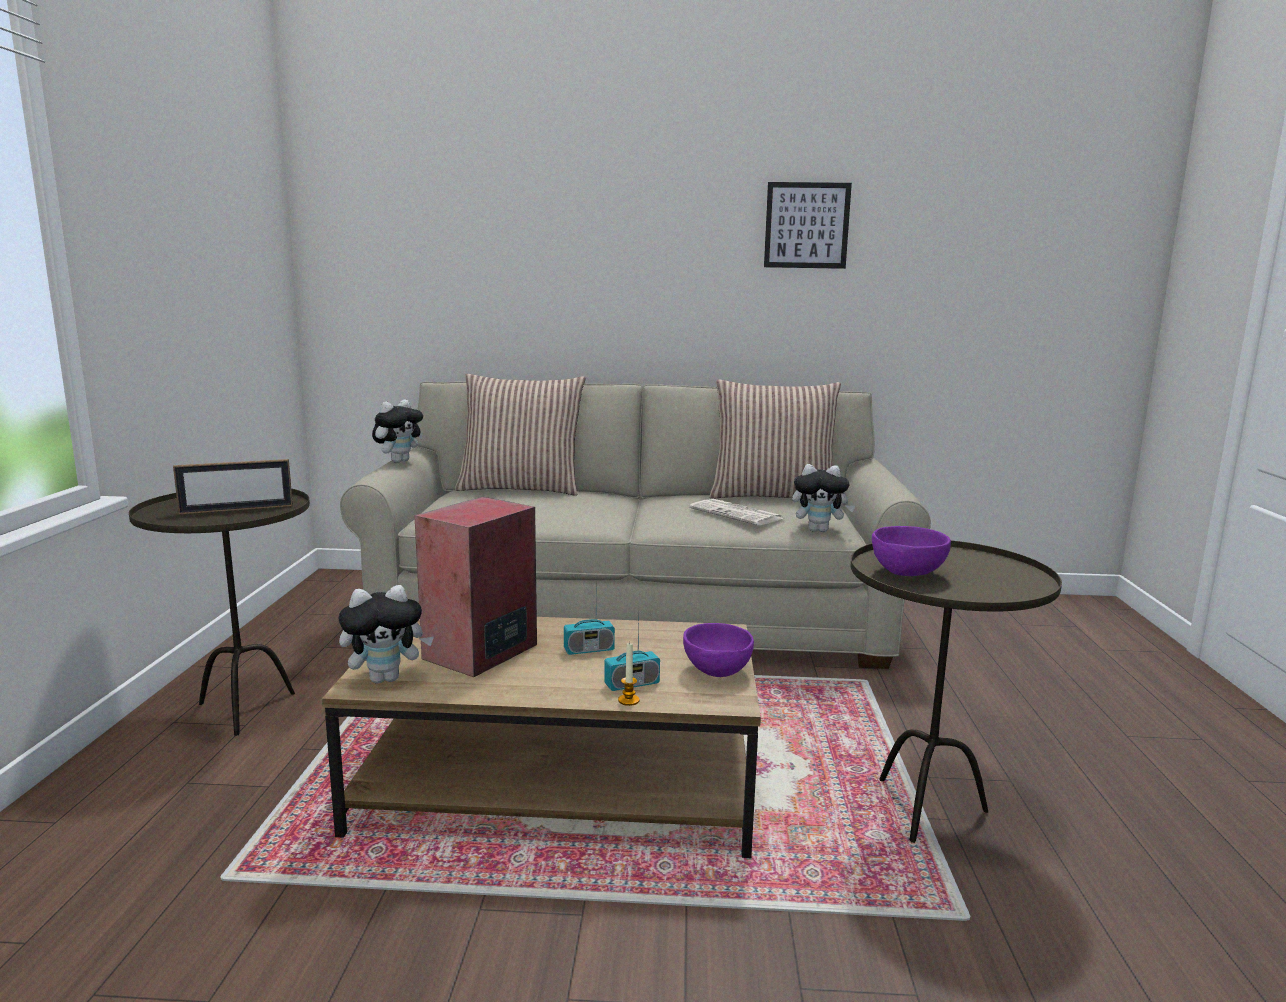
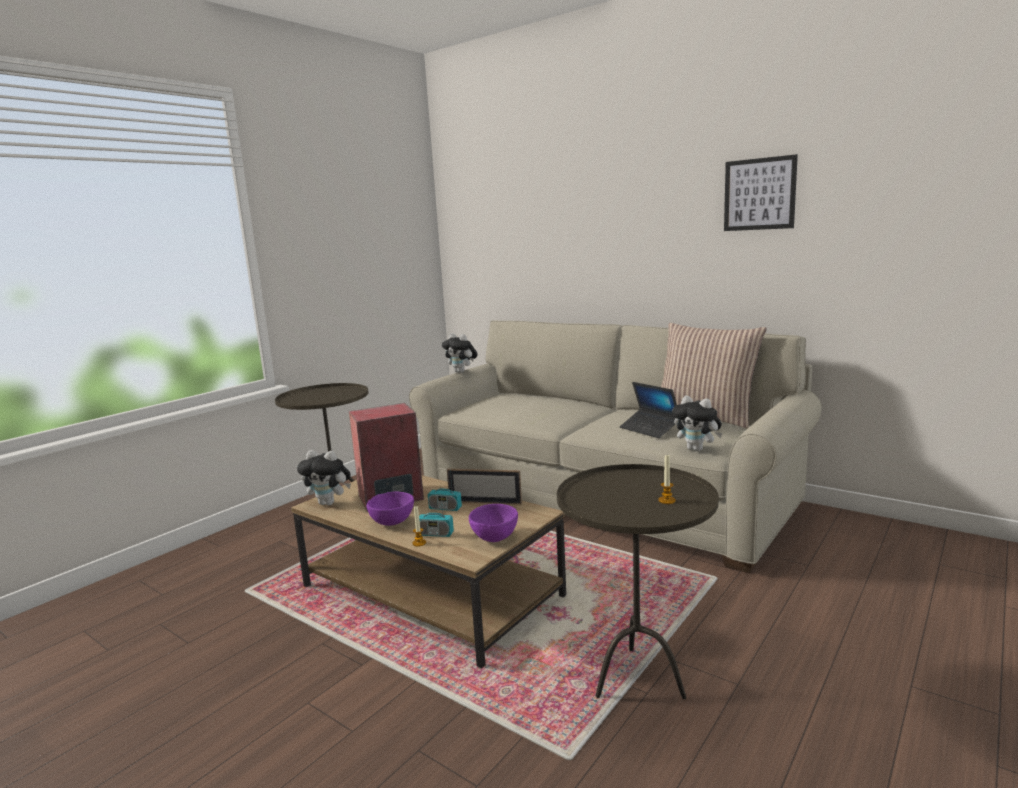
camera: 35 degrees right, 0 degrees up
picture frame [173,459,293,514] -> picture frame moved to [447,469,522,504]
plush toy [372,400,423,463] -> plush toy turned 60 degrees clockwise [442,333,478,373]
pillow [455,374,585,496] -> none
newspaper [689,499,784,525] -> laptop [620,382,677,438]
purple bowl [872,526,951,576] -> purple bowl moved to [367,492,414,526]
none -> candle [658,455,676,504]

